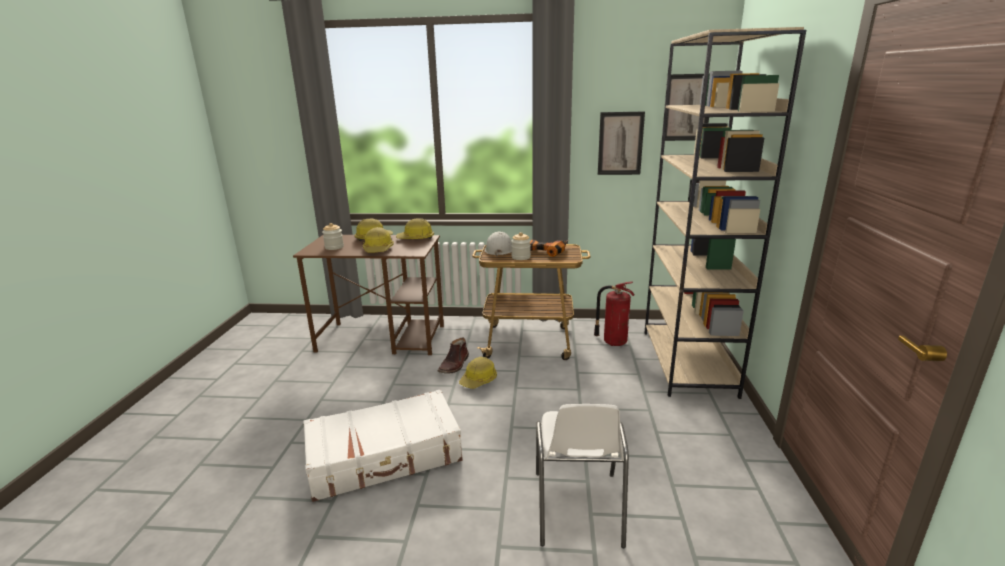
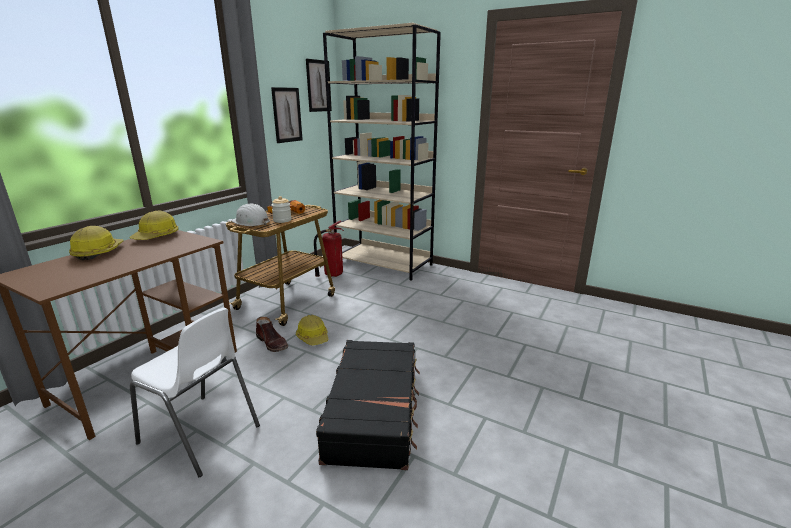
camera: 65 degrees left, 0 degrees up
white suitcase [303,390,463,502] -> black suitcase [316,340,420,470]
jar [322,223,344,250] -> none
hard hat [363,227,394,252] -> none
white chair [536,404,629,548] -> white chair moved to [130,308,260,477]

